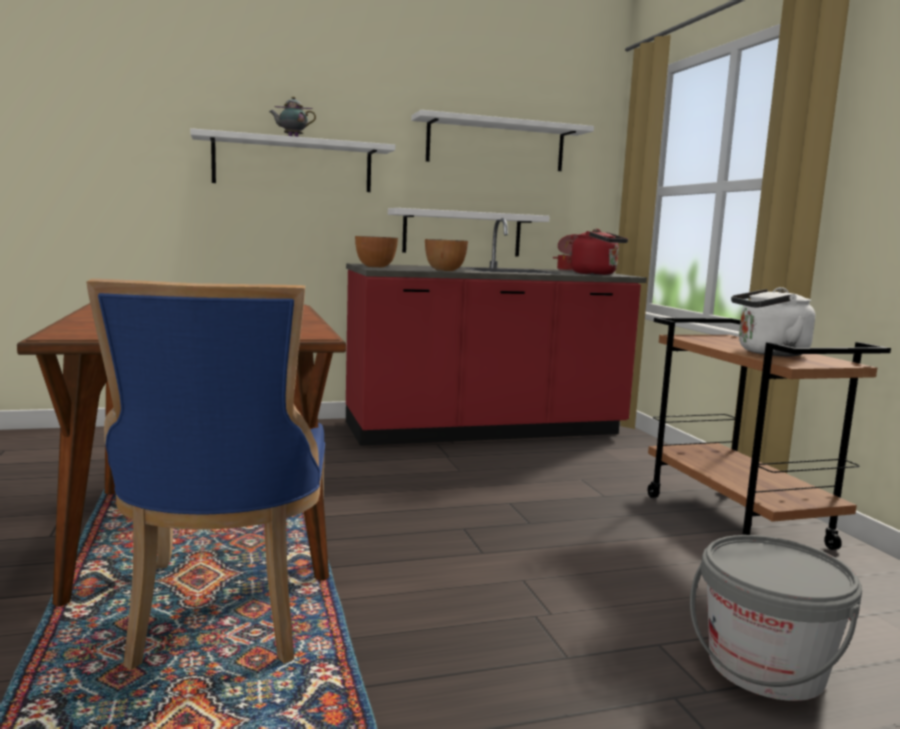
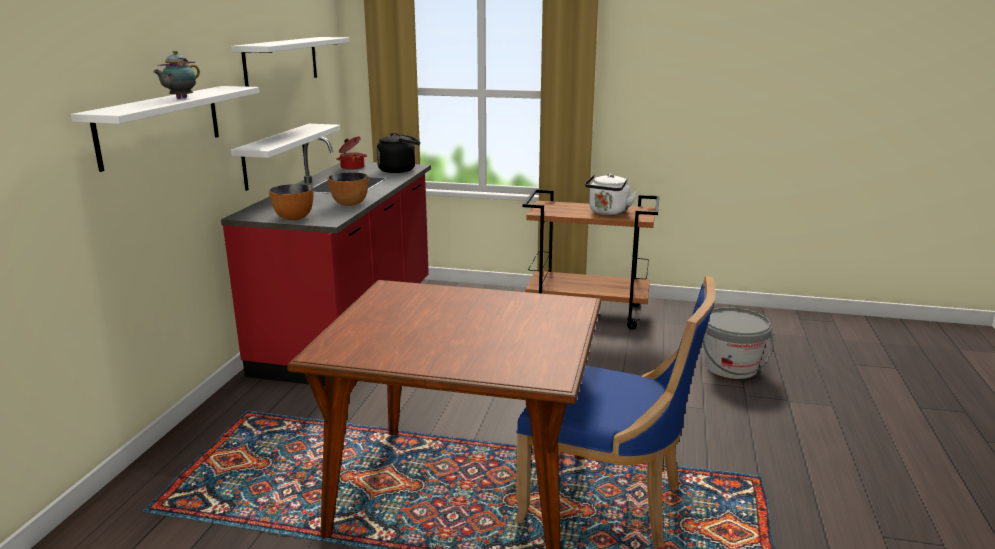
camera: 60 degrees left, 10 degrees up
red kettle [571,229,628,275] -> black kettle [376,133,420,173]

